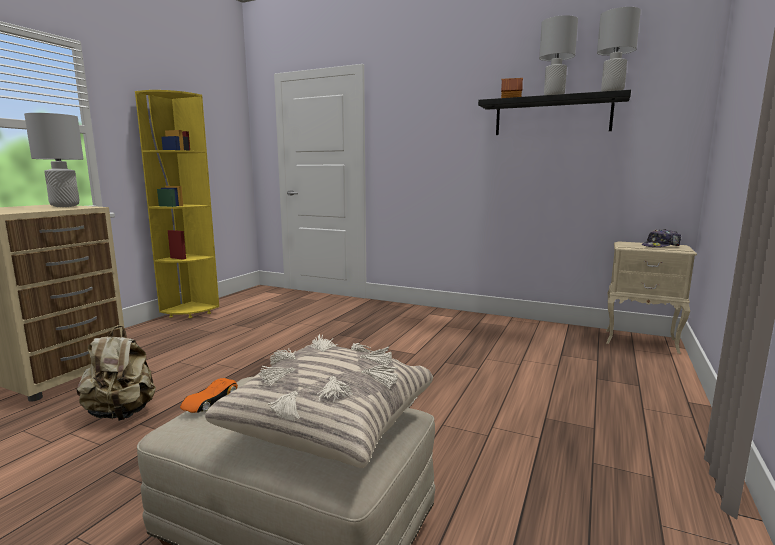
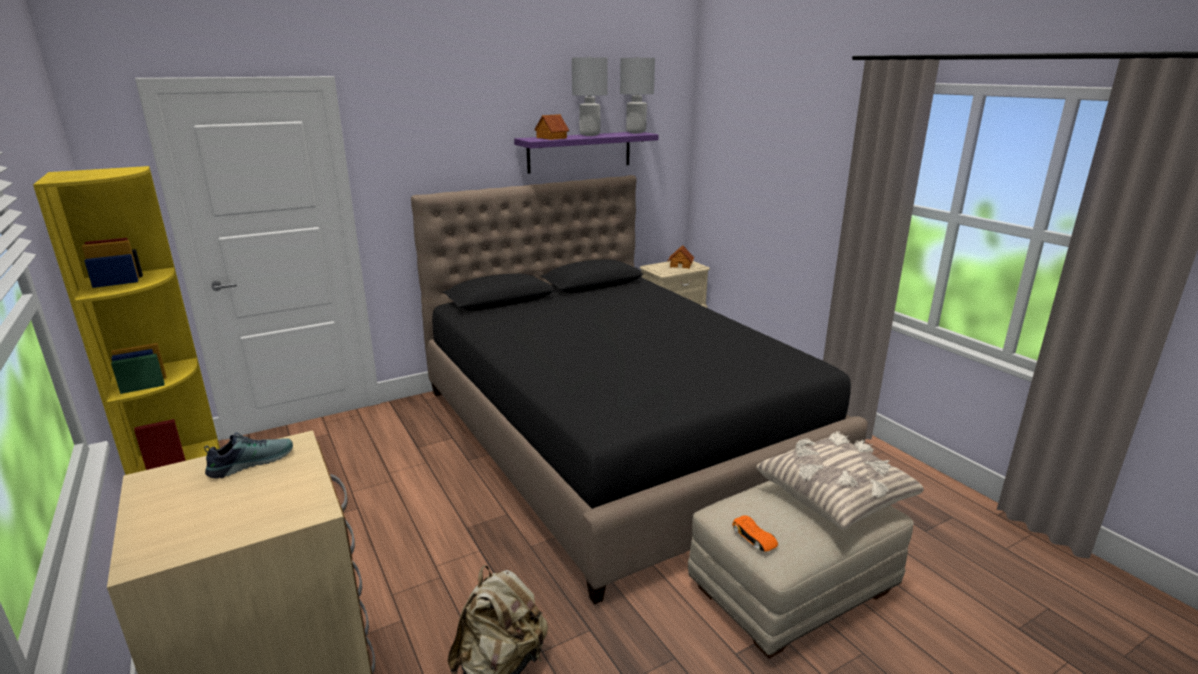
camera: 55 degrees left, 10 degrees up
grey table lamp [24,113,84,207] -> shoe [204,432,293,479]
black shelf [478,90,631,135] -> purple shelf [514,132,659,174]
cap [642,229,681,247] -> toy house [668,245,694,269]
none -> black bed [411,175,868,605]

